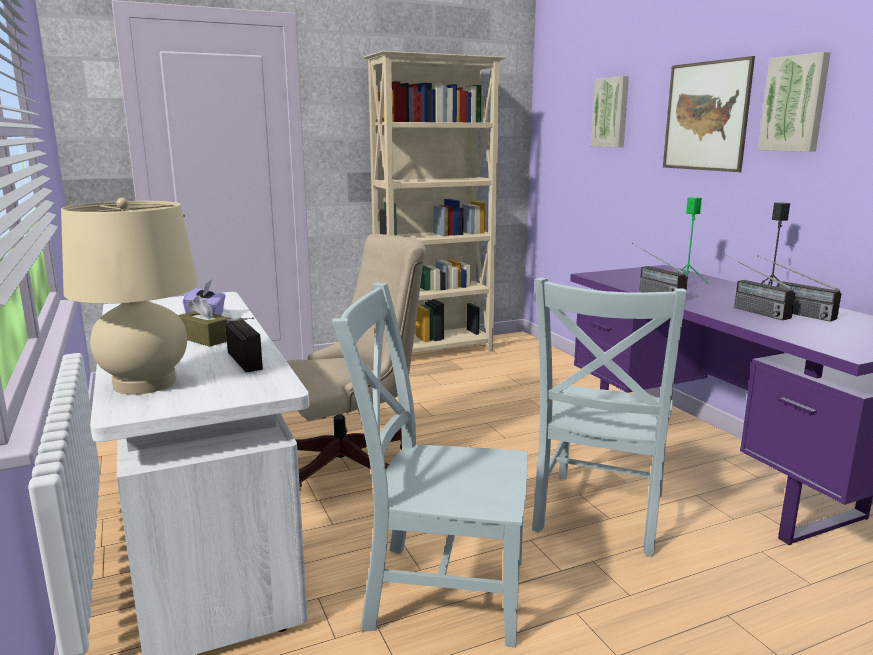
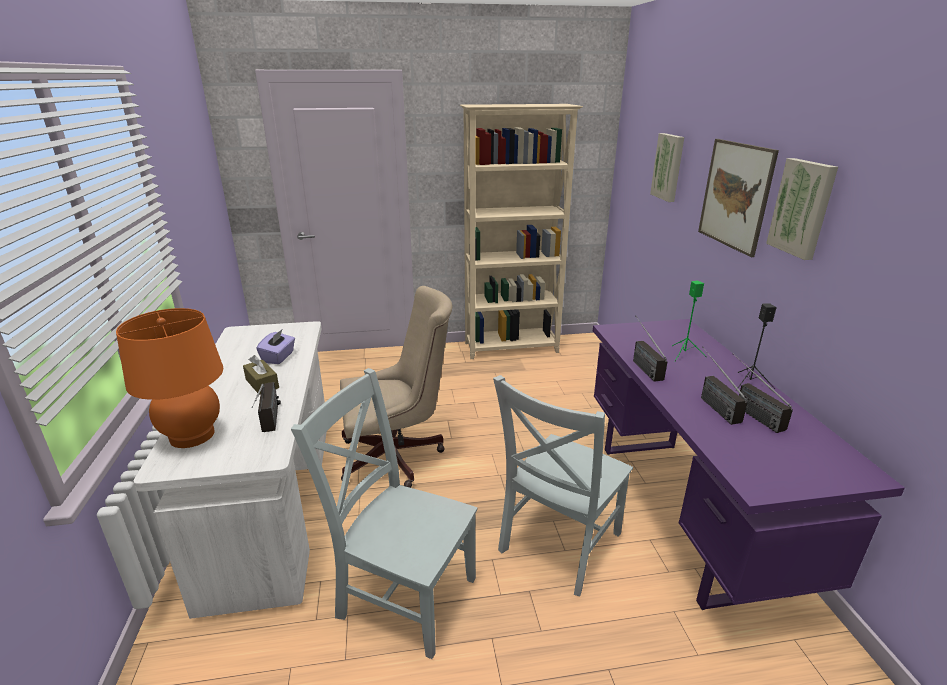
camera: 15 degrees right, 10 degrees up
beige table lamp [61,198,198,394] -> orange table lamp [116,308,223,448]

